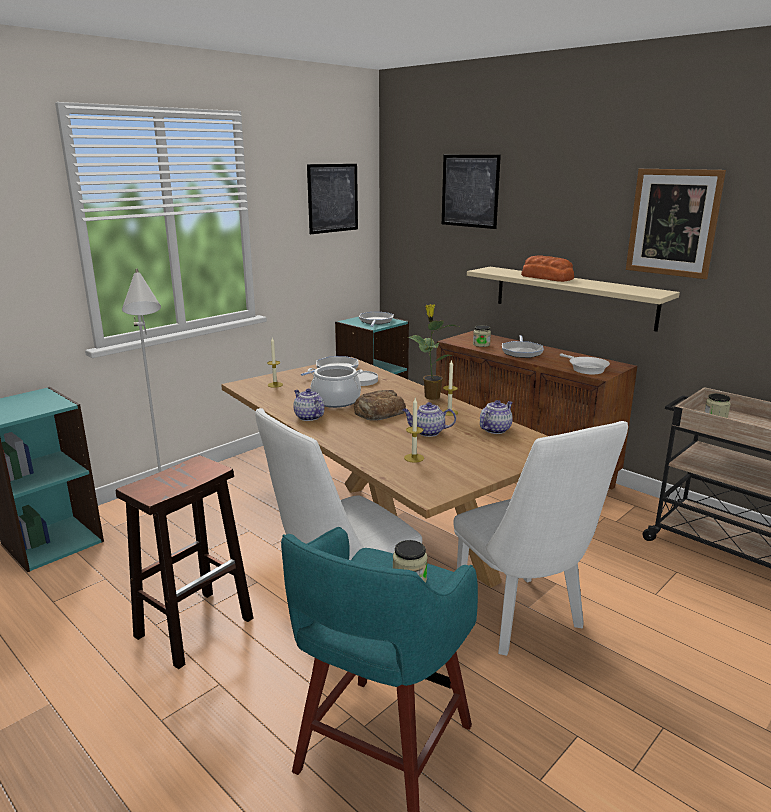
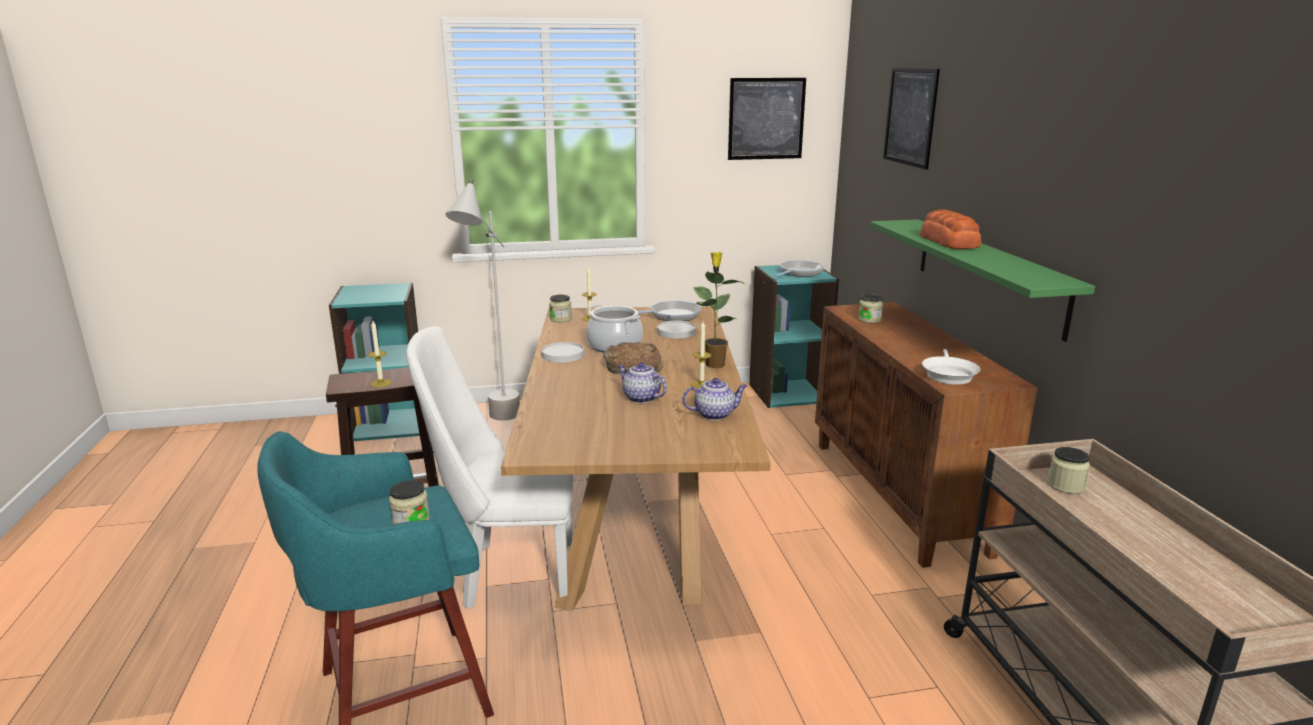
camera: 35 degrees right, 0 degrees up
teapot [293,389,324,421] -> white plate [542,342,584,363]
candle [404,398,424,463] -> candle moved to [368,321,392,387]
white chair [453,421,628,656] -> none
beige shelf [467,267,680,332] -> green shelf [870,219,1095,342]
frying pan [502,335,544,358] -> none
picture [626,169,726,279] -> none
none -> jar [549,295,572,322]

